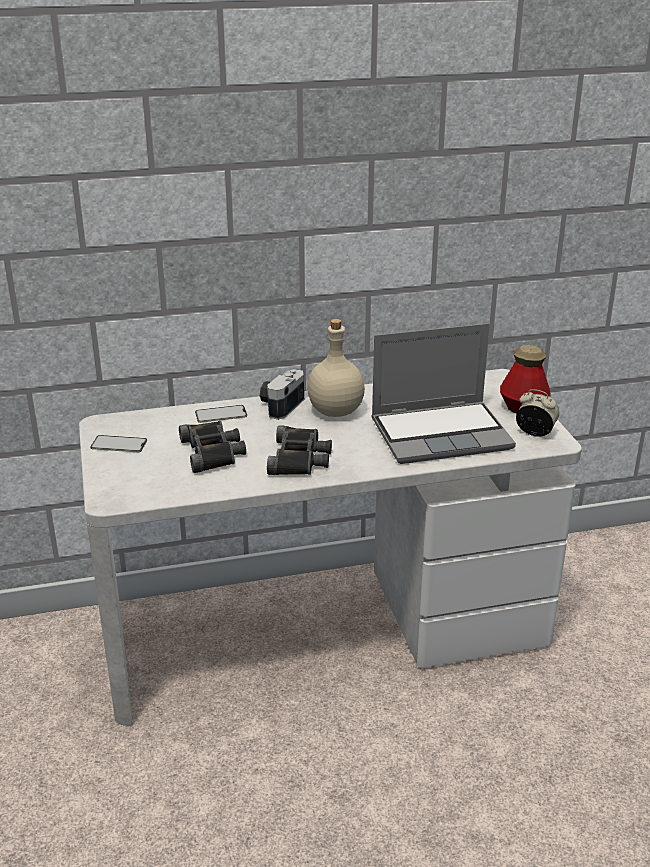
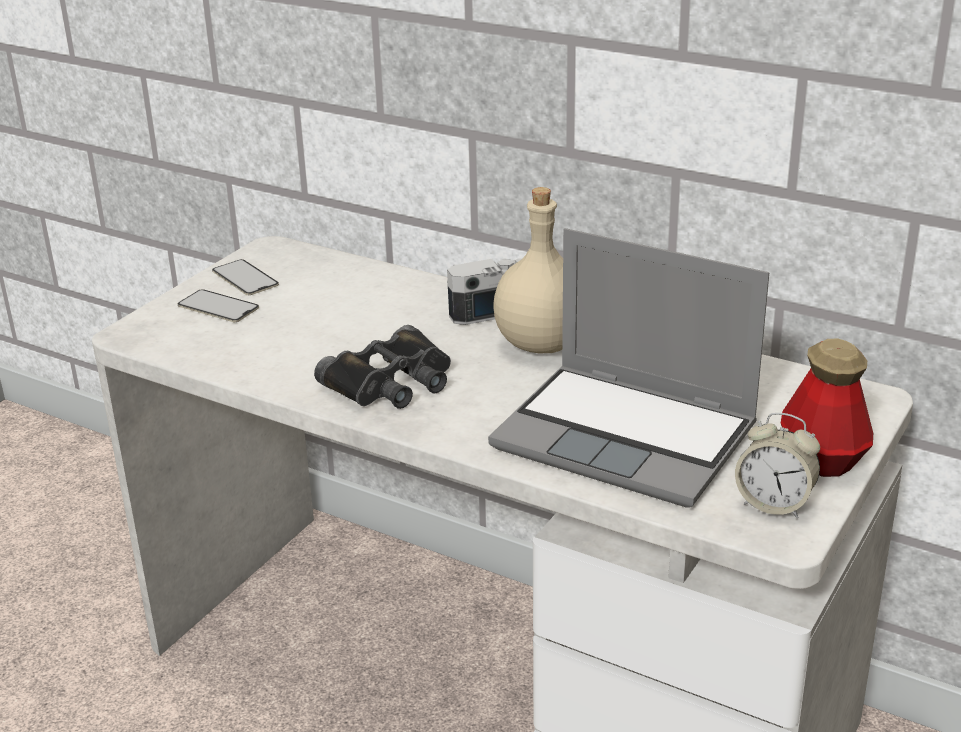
camera: 45 degrees right, 0 degrees up
black binoculars [179,421,246,473] -> none
phone [195,405,247,423] -> phone moved to [178,289,259,322]
alarm clock [516,389,559,437] -> alarm clock turned 135 degrees clockwise [735,413,820,518]

